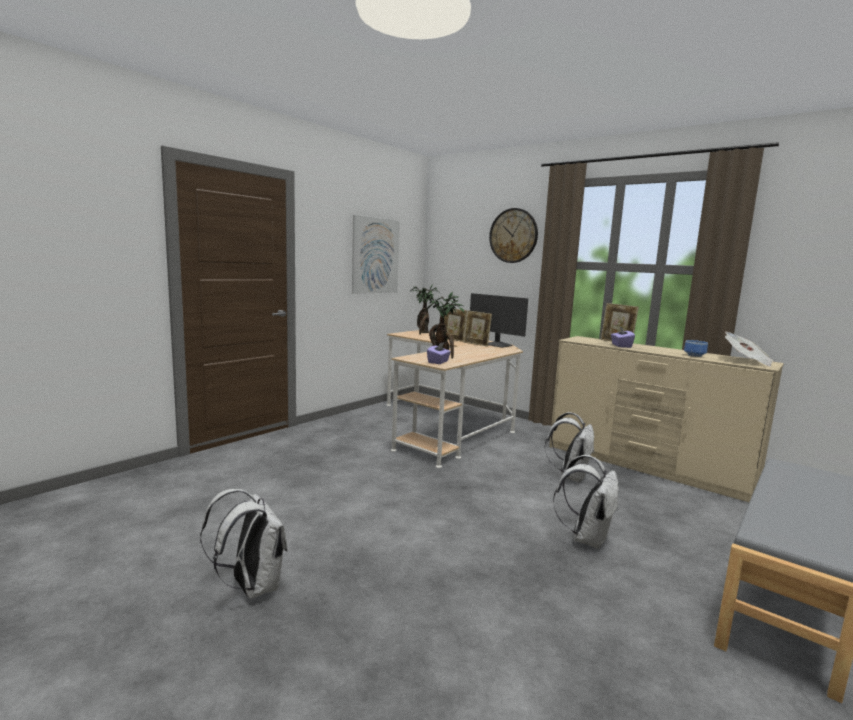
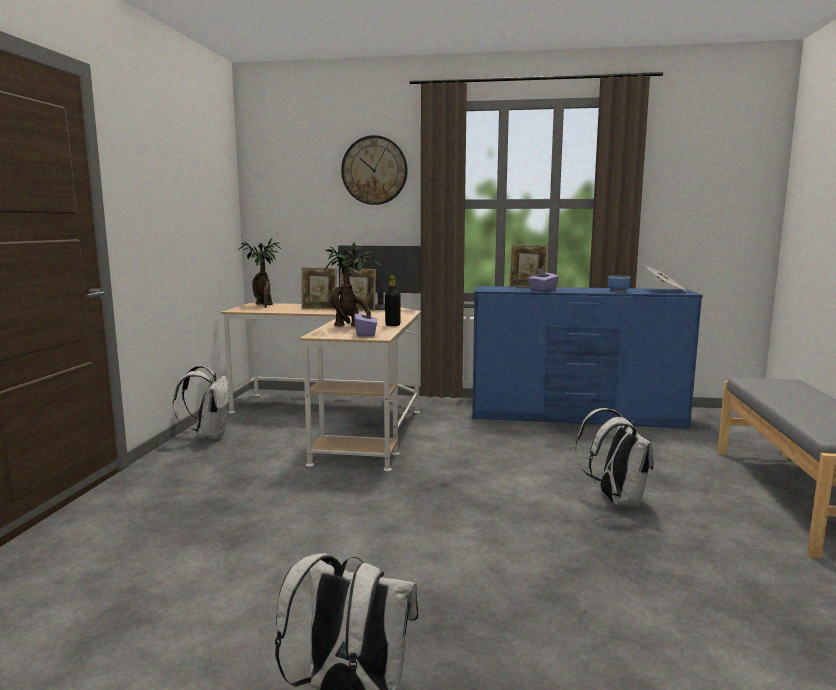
camera: 30 degrees left, 0 degrees up
picture [352,215,400,294] -> none
white backpack [545,412,594,483] -> white backpack moved to [173,365,229,439]
beige dresser [549,336,784,502] -> blue dresser [472,286,703,429]
none -> black bottle [385,276,401,326]

